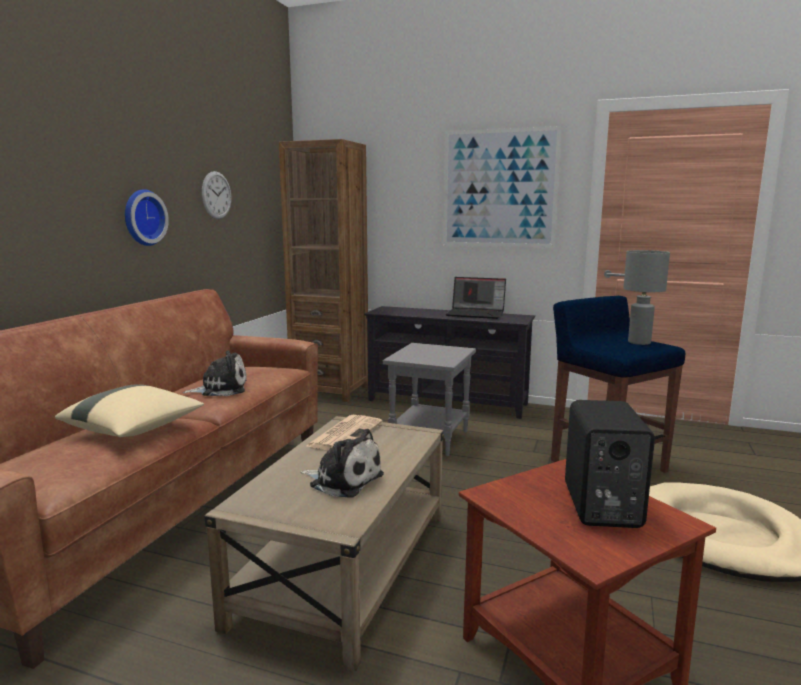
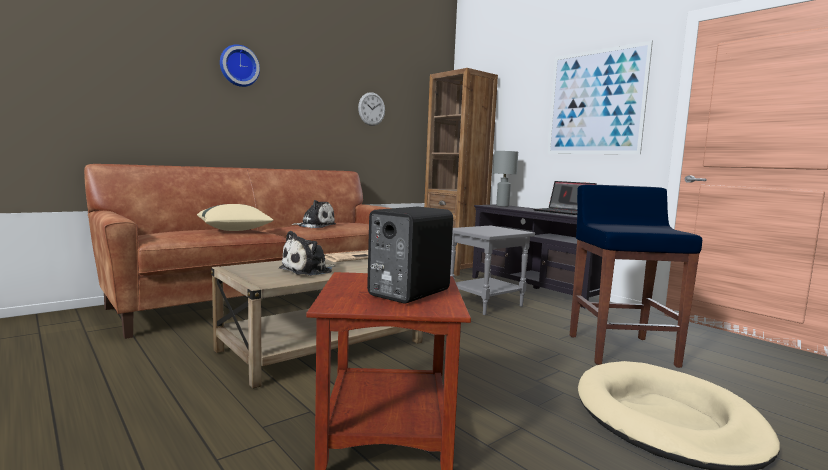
camera: 30 degrees right, 5 degrees down
wall clock [125,189,169,246] -> wall clock moved to [220,44,260,87]
plush toy [301,429,384,498] -> plush toy turned 75 degrees clockwise [279,231,335,276]
grey table lamp [623,250,670,345] -> grey table lamp moved to [493,151,518,207]

